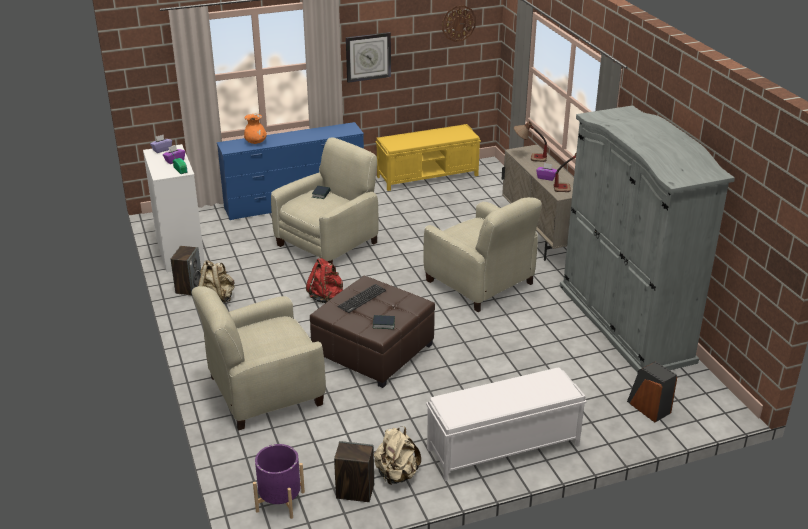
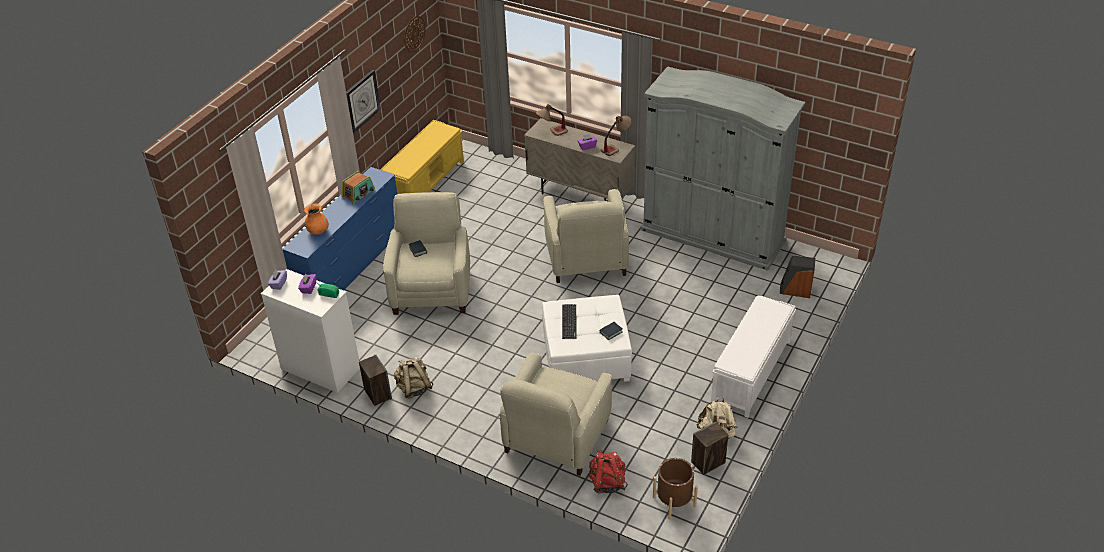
camera: 40 degrees left, 10 degrees up
purple planter [253,444,305,519] -> brown planter [653,458,698,519]
red backpack [306,258,343,303] -> red backpack moved to [589,450,628,494]
brown ottoman [310,276,435,388] -> white ottoman [542,295,632,382]
beige armchair [423,197,542,312] -> beige armchair turned 75 degrees clockwise [543,189,629,283]
none -> radio [342,171,375,204]

